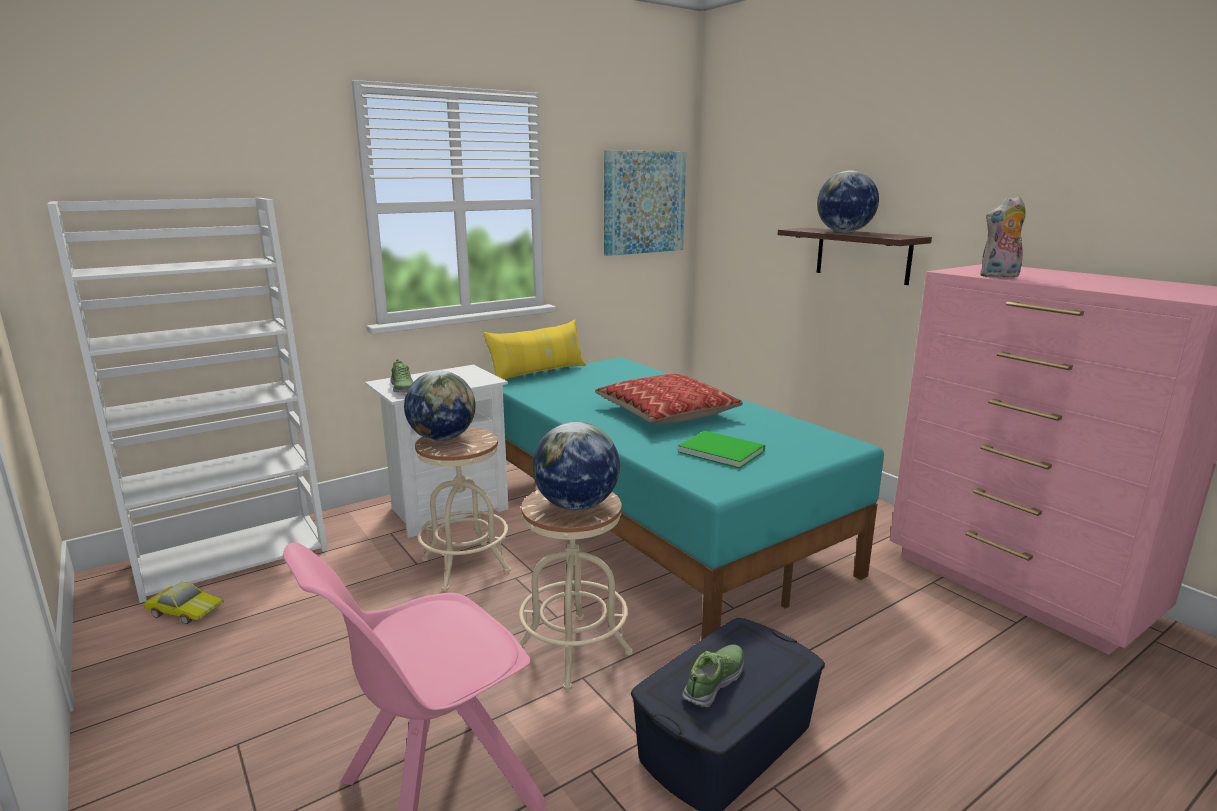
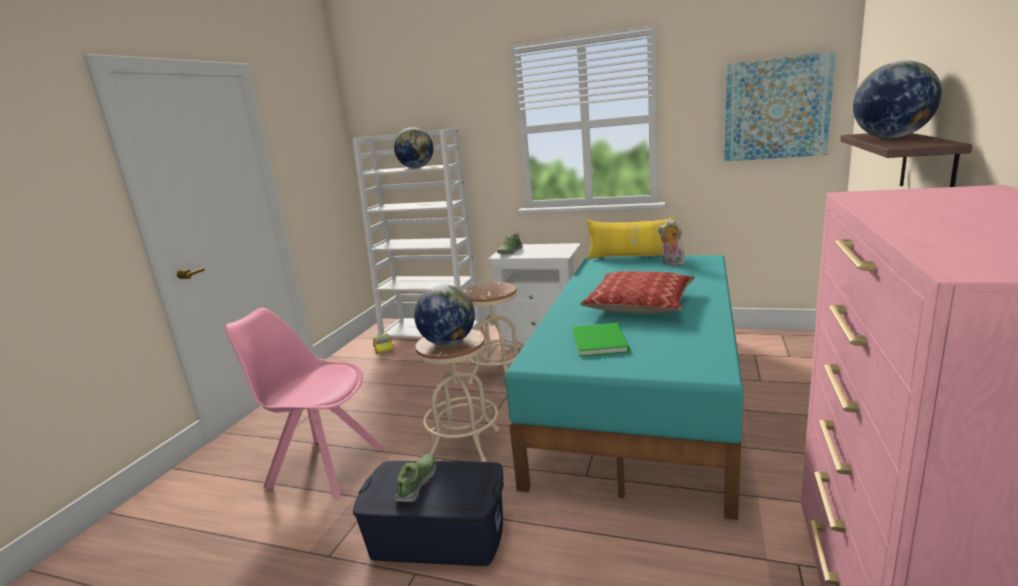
camera: 55 degrees right, 0 degrees up
globe [404,371,476,441] -> globe moved to [394,127,434,168]
shoe [682,644,744,707] -> shoe turned 75 degrees counterclockwise [395,454,436,502]
plush toy [980,196,1026,278] -> plush toy moved to [658,219,685,266]

